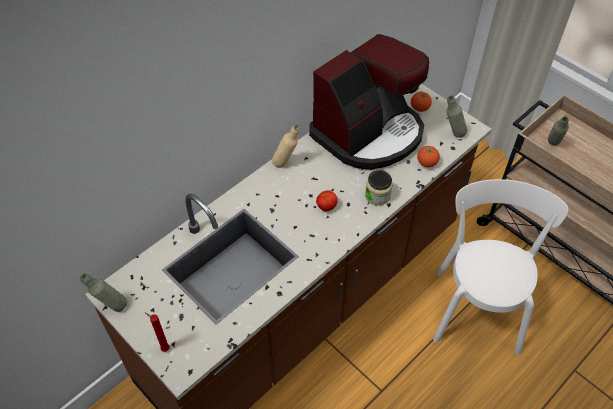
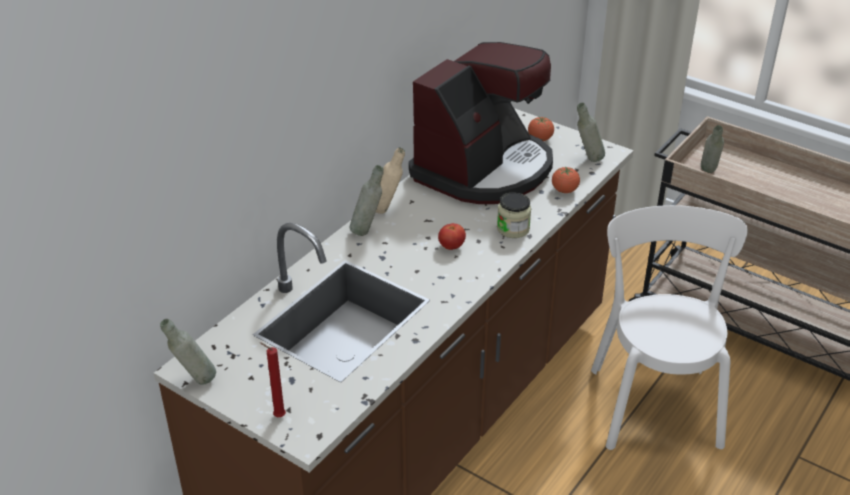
camera: 10 degrees left, 15 degrees down
none -> grey bottle [350,165,384,236]

